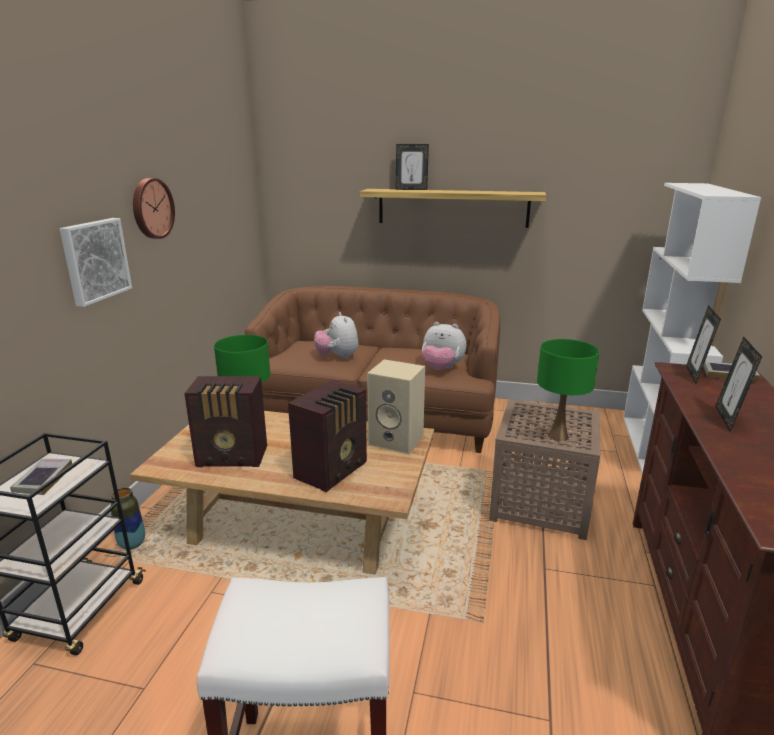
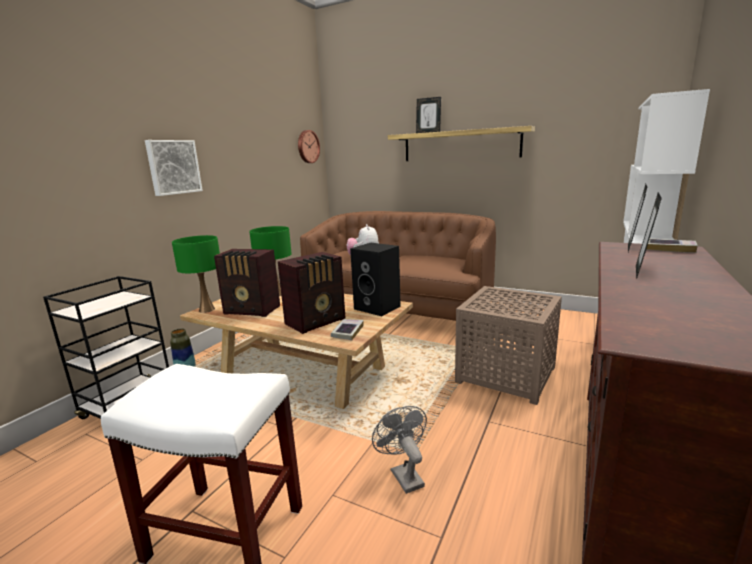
camera: 15 degrees right, 5 degrees down
book [10,459,72,495] -> book moved to [331,319,364,340]
wall clock [133,178,175,239] -> wall clock moved to [298,130,320,163]
beige speaker [367,359,425,455] -> black speaker [350,243,401,316]
plush toy [422,322,466,370] -> none
green table lamp [537,339,599,441] -> green table lamp moved to [172,235,220,313]
none -> grey fan [372,406,427,494]

